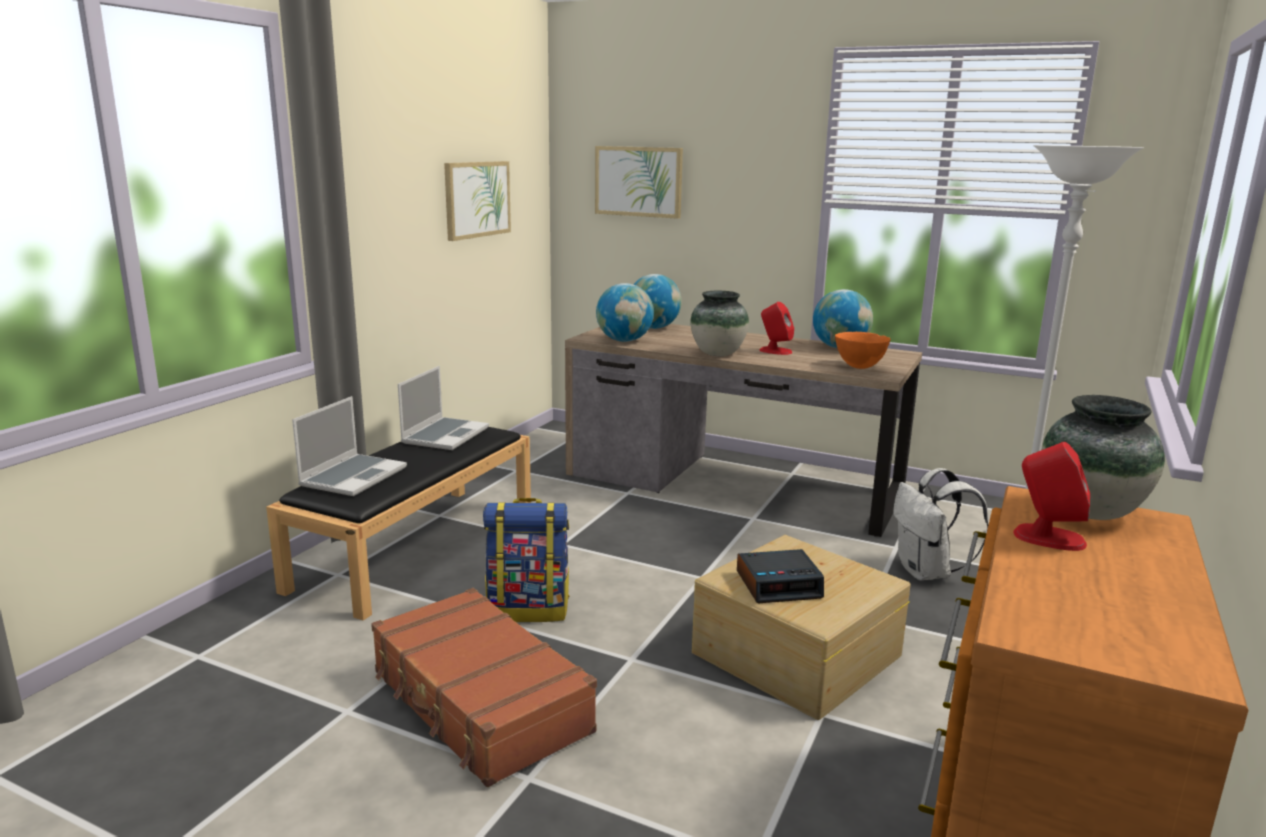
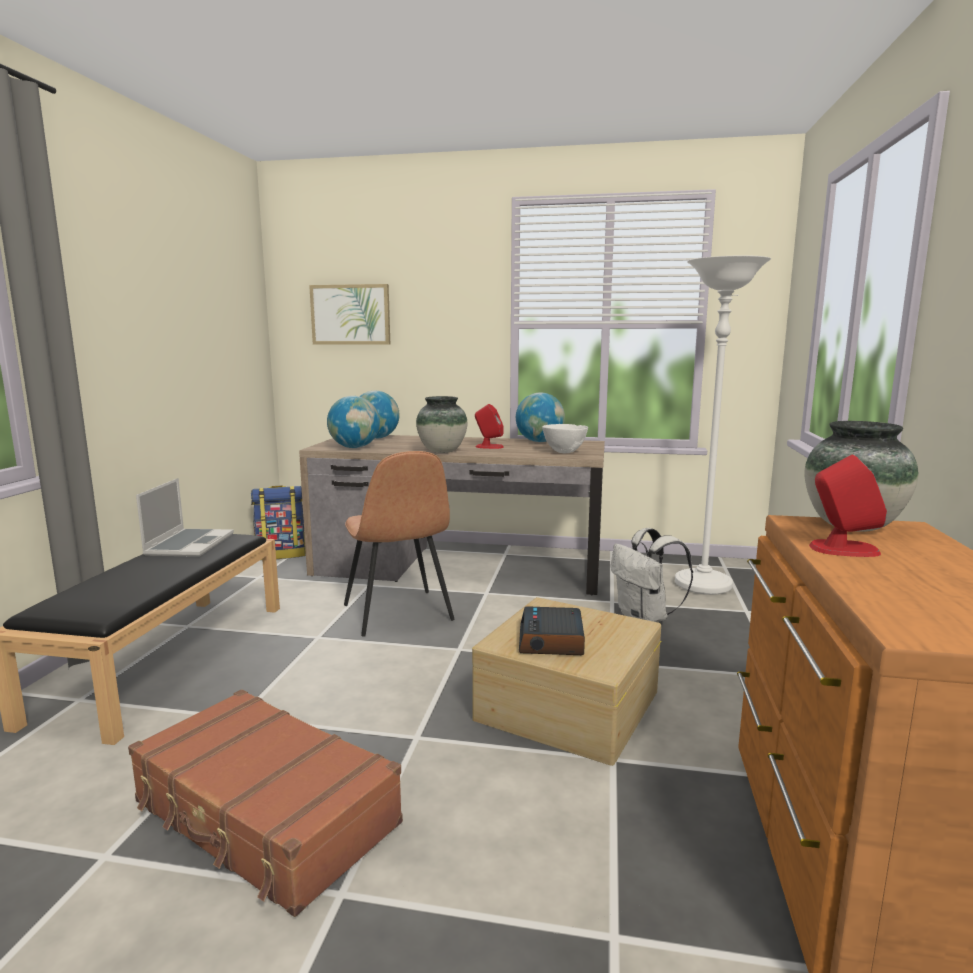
camera: 15 degrees left, 5 degrees down
laptop [292,396,407,496] -> none
picture [444,161,511,241] -> none
backpack [483,498,569,622] -> backpack moved to [251,485,306,560]
alarm clock [737,549,824,603] -> alarm clock turned 120 degrees clockwise [519,606,585,655]
orange bowl [835,332,890,369] -> white bowl [542,424,588,453]
none -> brown chair [344,451,455,637]

